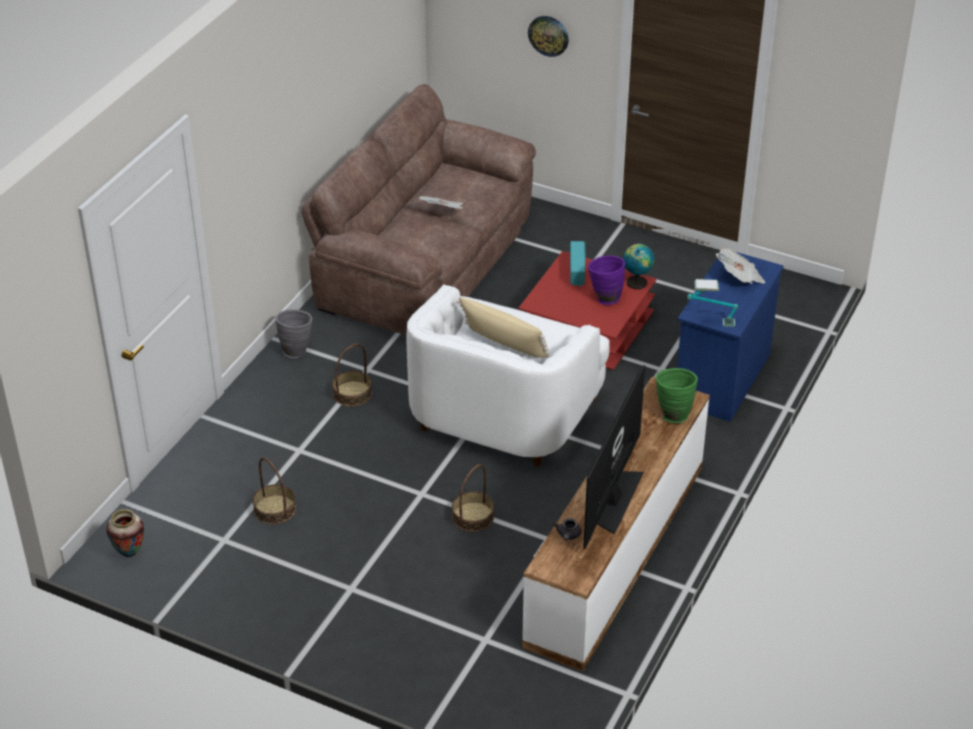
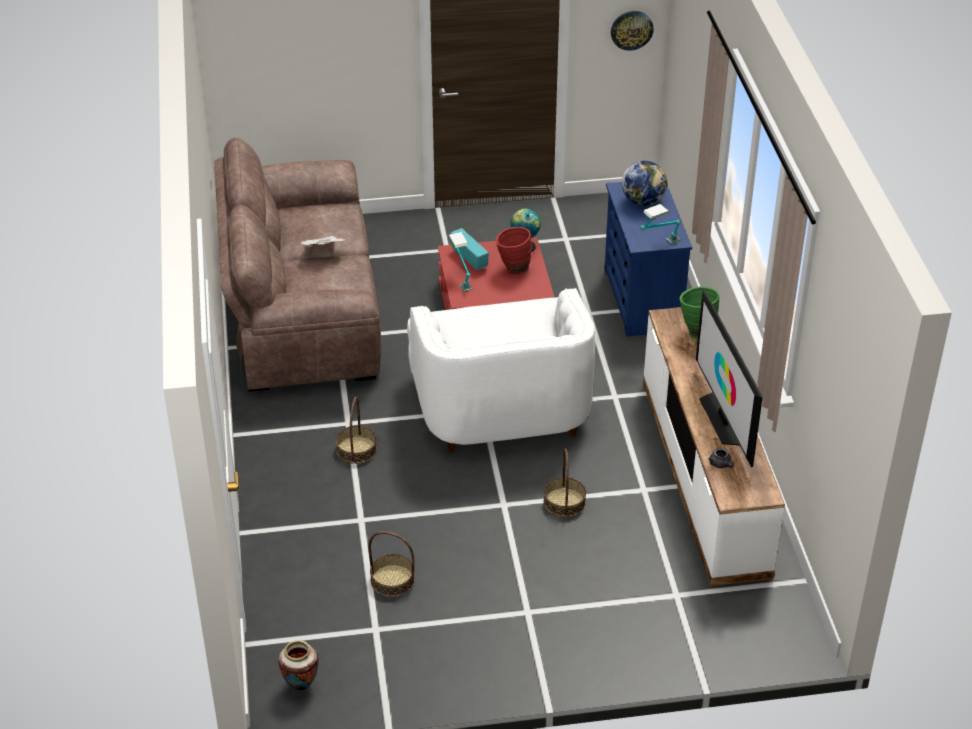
camera: 35 degrees left, 0 degrees up
grey vase [275,309,312,358] -> none
beige pillow [456,298,551,358] -> none
wall clock [528,16,569,57] -> wall clock moved to [611,11,654,51]
purple vase [588,255,625,305] -> red vase [496,227,532,276]
newspaper [716,248,765,284] -> globe [622,161,667,206]
none -> table lamp [448,232,473,292]

